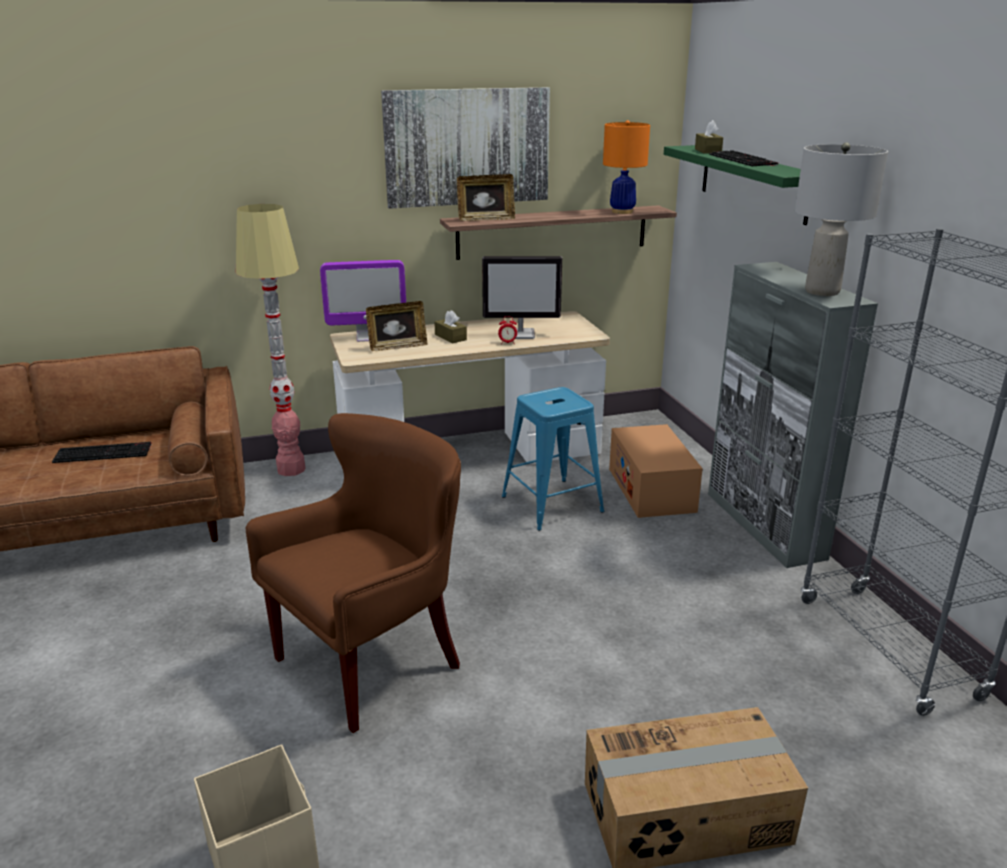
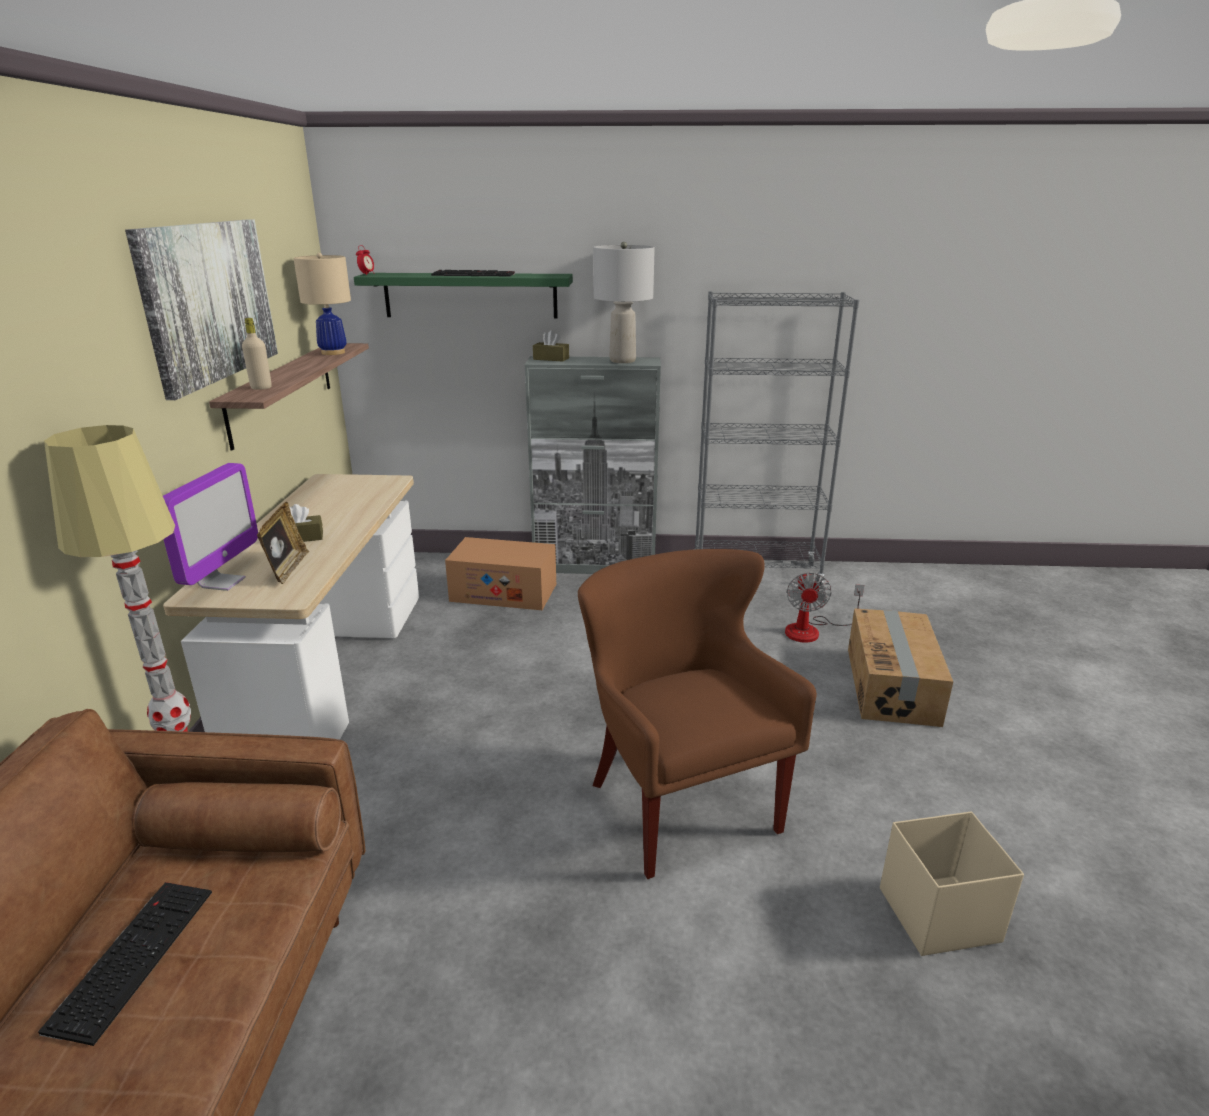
camera: 70 degrees left, 0 degrees up
picture frame [457,174,515,221] -> beige bottle [242,318,272,390]
monitor [482,256,562,339] -> none
alarm clock [498,316,517,344] -> alarm clock moved to [356,245,375,275]
blue stool [502,387,604,531] -> none
orange table lamp [603,120,650,214] -> beige table lamp [294,253,351,355]
brown tissue box [695,120,723,153] -> brown tissue box moved to [533,330,569,362]
none -> fan [785,572,864,643]

